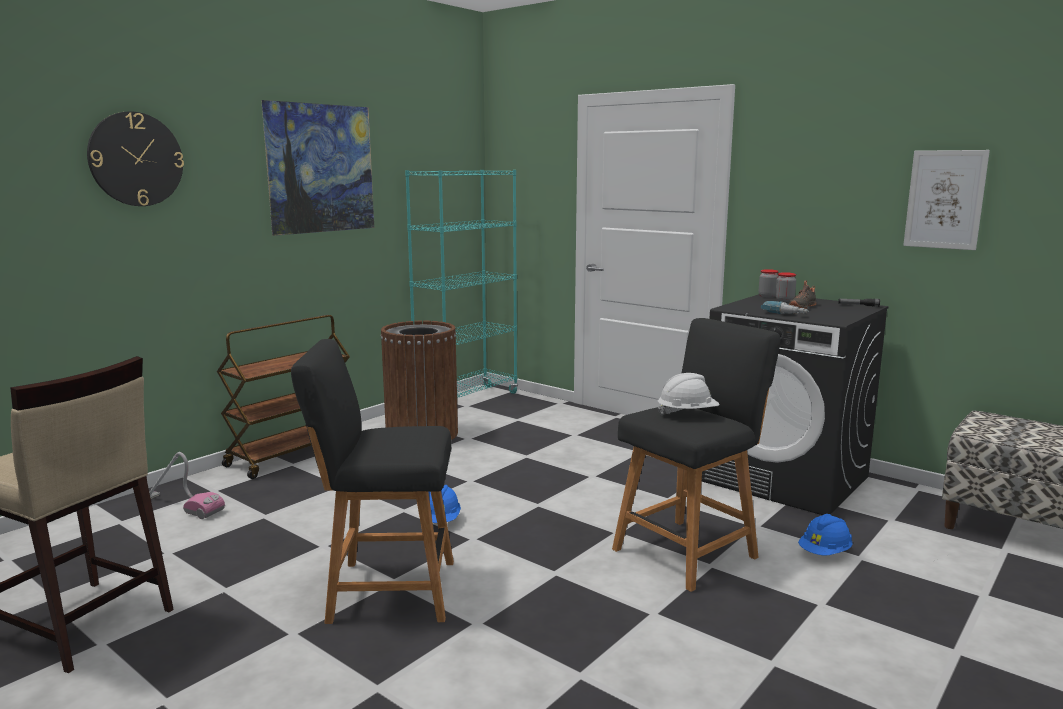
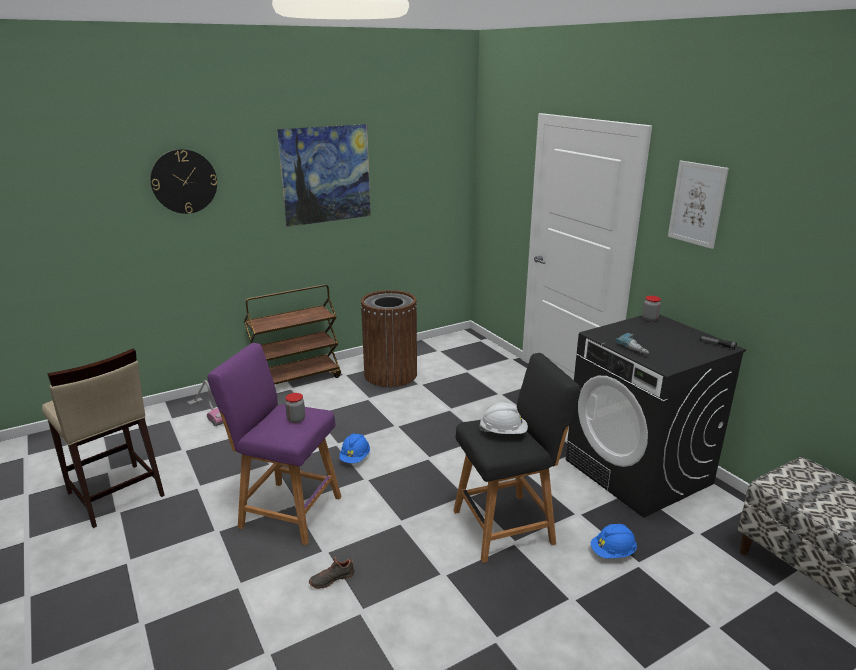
camera: 20 degrees right, 10 degrees up
black stool [291,339,454,624] -> purple stool [207,343,341,545]
turquoise bookcase [405,170,518,398] -> none
jar [775,272,796,302] -> jar moved to [285,393,305,423]
black shoe [789,281,816,309] -> black shoe moved to [309,557,355,589]
picture [903,150,990,250] -> picture moved to [668,161,729,249]

